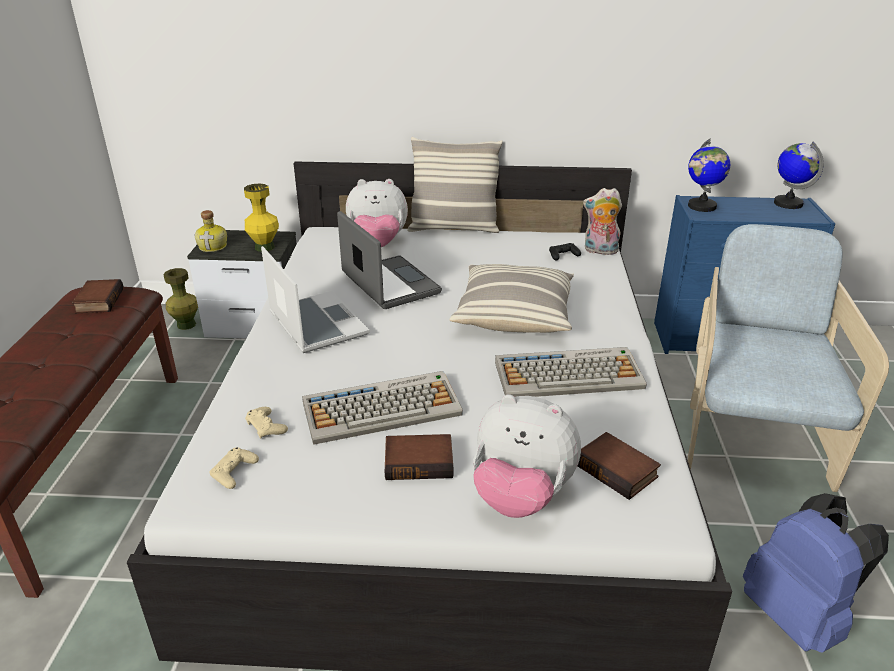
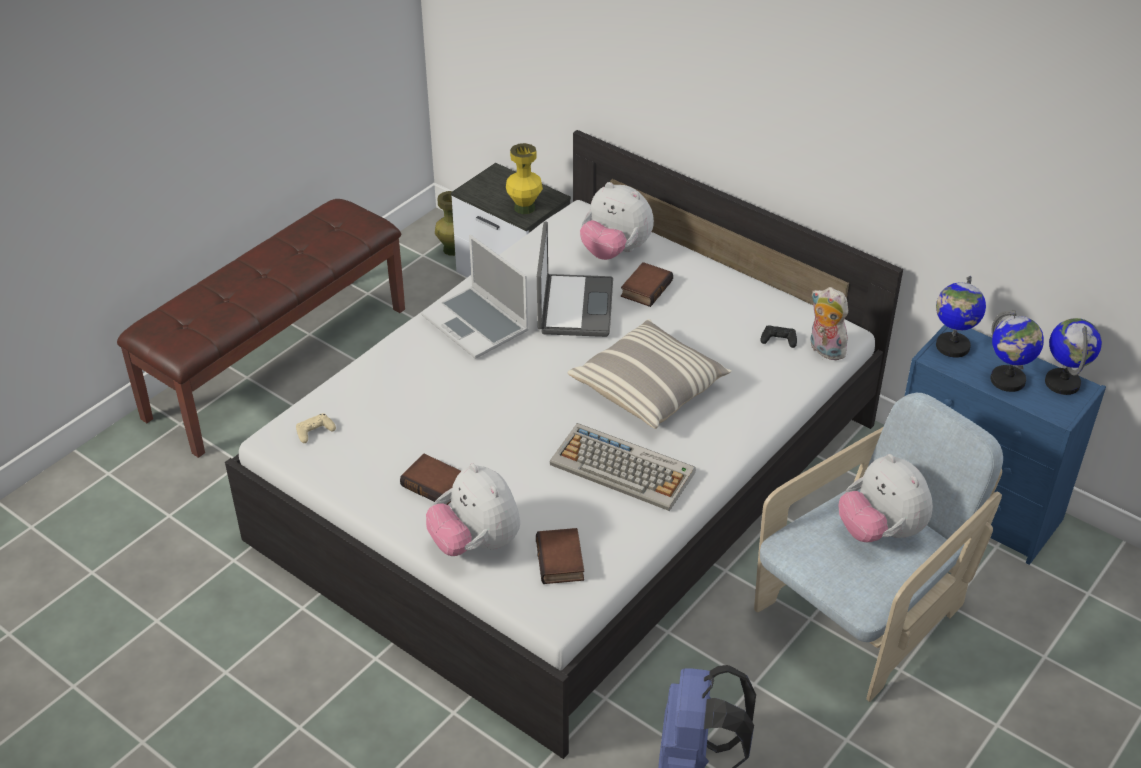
camera: 35 degrees right, 10 degrees up
book [72,279,123,313] -> book moved to [621,262,673,307]
bottle [195,210,227,252] -> none
beige game controller [245,407,288,439] -> none
laptop [261,246,370,353] -> laptop turned 135 degrees clockwise [421,234,529,359]
keyboard [302,371,463,445] -> none
pillow [407,137,503,233] -> none
none -> plush toy [839,454,933,542]
none -> globe [990,310,1044,392]

